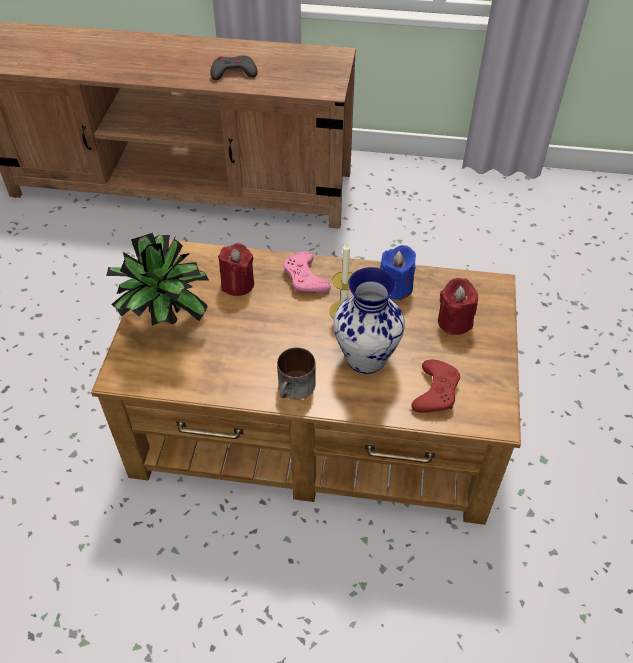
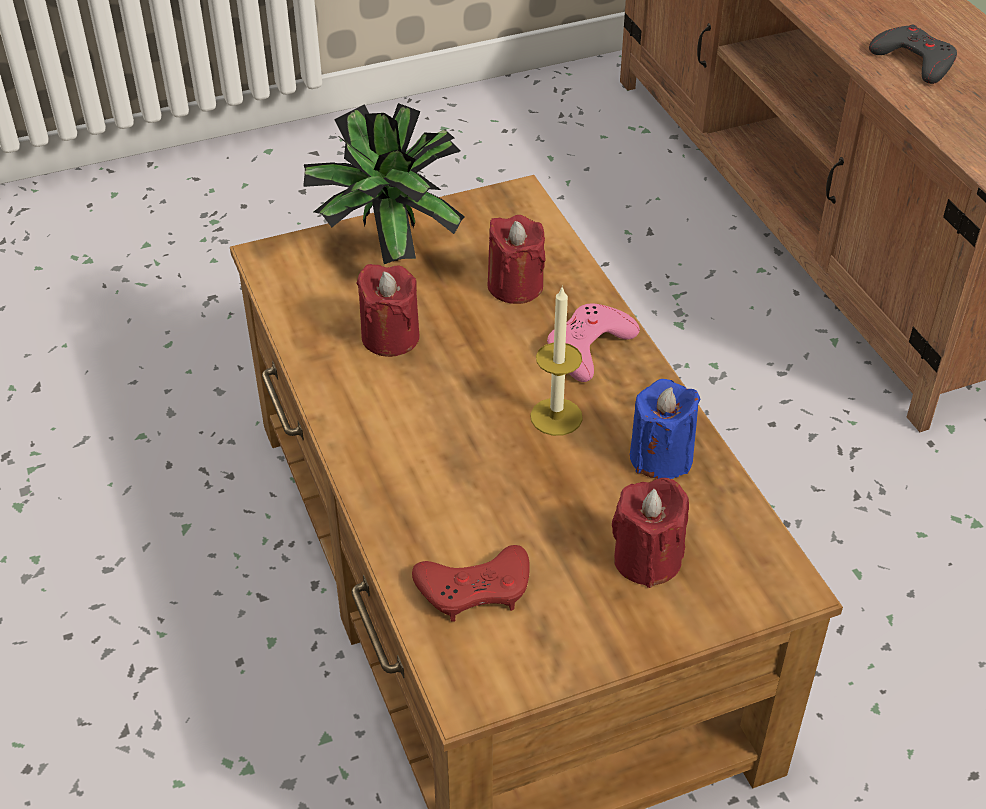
camera: 60 degrees right, 5 degrees down
mug [277,347,316,399] -> none
vase [333,267,405,374] -> none
none -> red candle [356,264,420,357]

